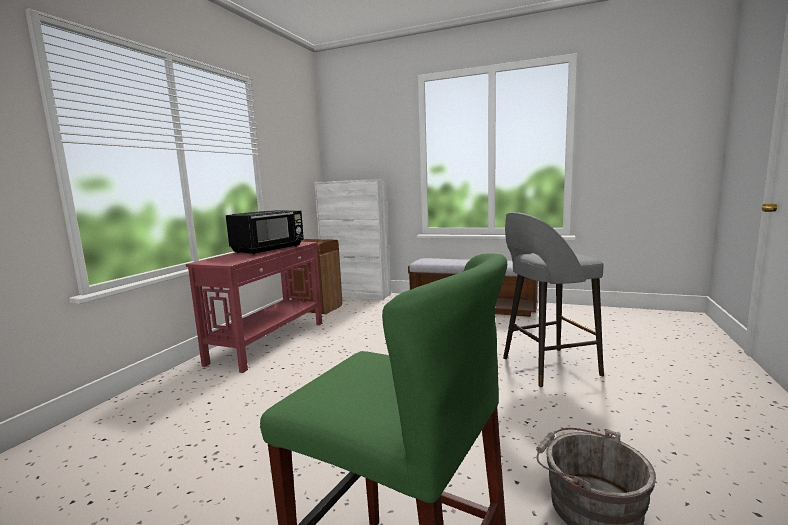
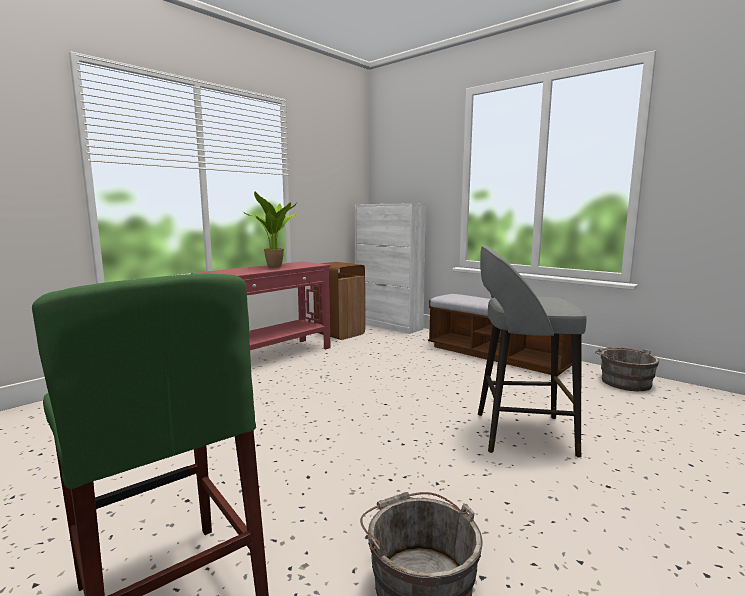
camera: 20 degrees right, 0 degrees up
black microwave [226,210,304,255] -> potted plant [241,192,298,268]
none -> grey bucket [595,347,659,391]

